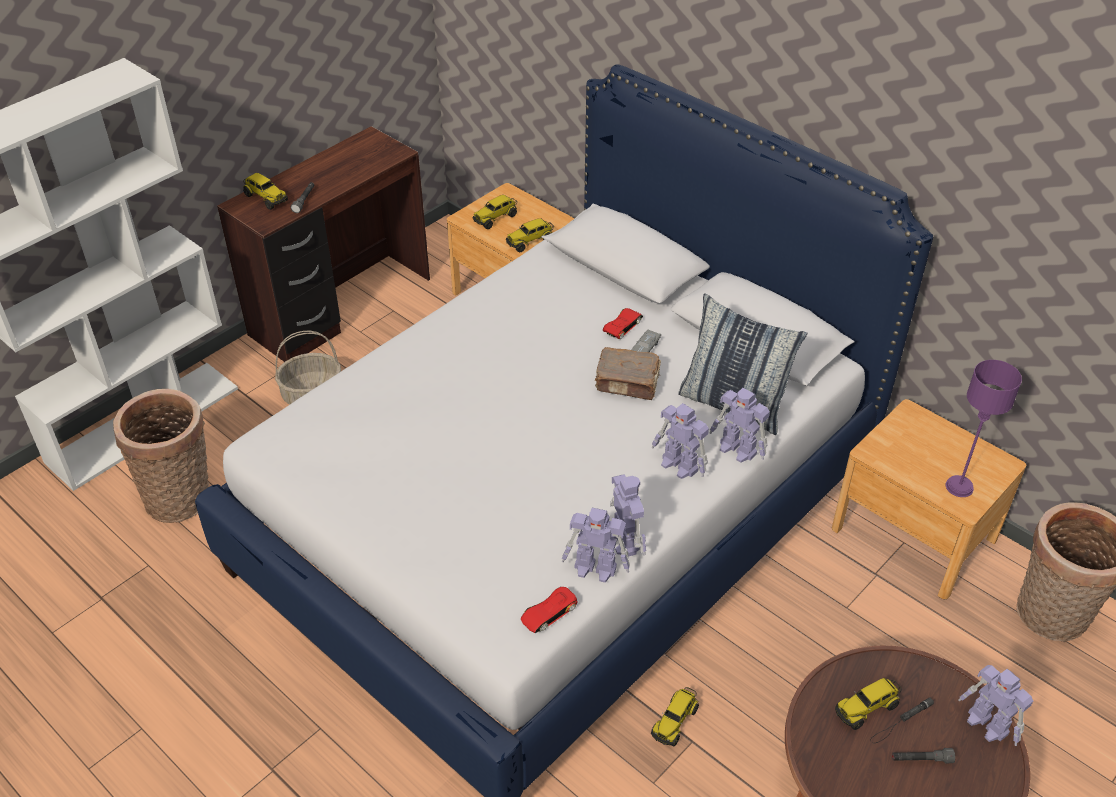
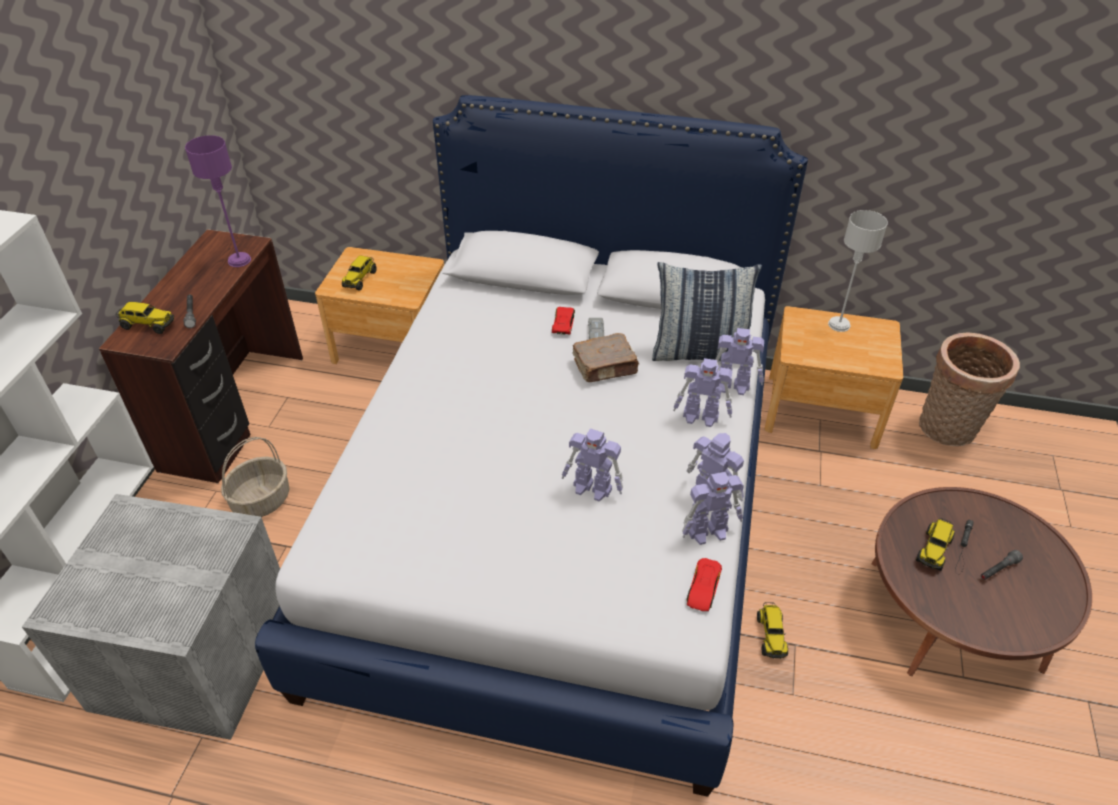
camera: 30 degrees left, 0 degrees up
basket [113,389,209,523] -> grey storage box [22,494,280,740]
toy truck [506,218,554,252] -> none
purple table lamp [946,360,1022,497] -> purple table lamp moved to [185,135,251,267]
toy robot [958,665,1033,746] -> toy robot moved to [562,429,623,501]
none -> grey table lamp [828,210,888,332]

